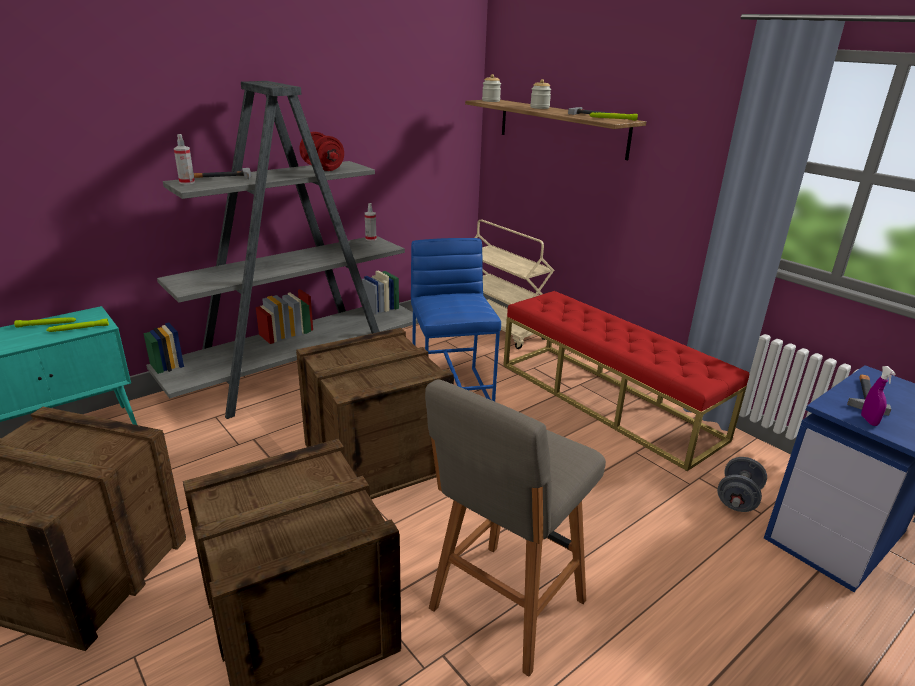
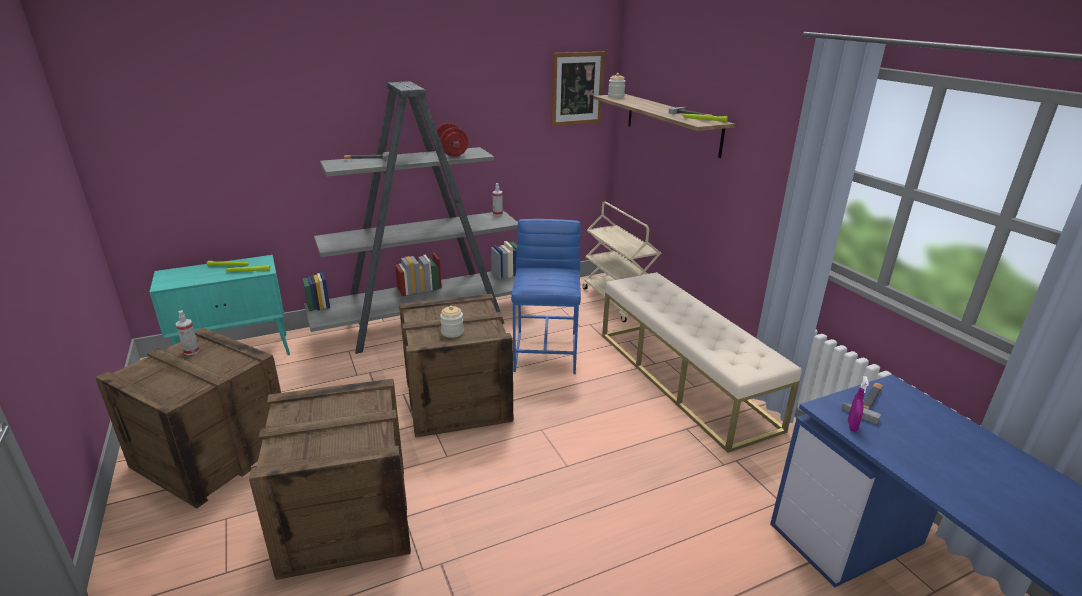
camera: 15 degrees right, 0 degrees up
spray bottle [174,134,195,184] -> spray bottle moved to [176,310,200,355]
grey stool [425,379,606,676] -> none
red bench [503,291,749,471] -> beige bench [602,272,802,453]
jar [530,79,551,109] -> jar moved to [440,306,464,338]
grey dumbbell [717,457,767,512] -> none
none -> picture [552,52,605,126]

